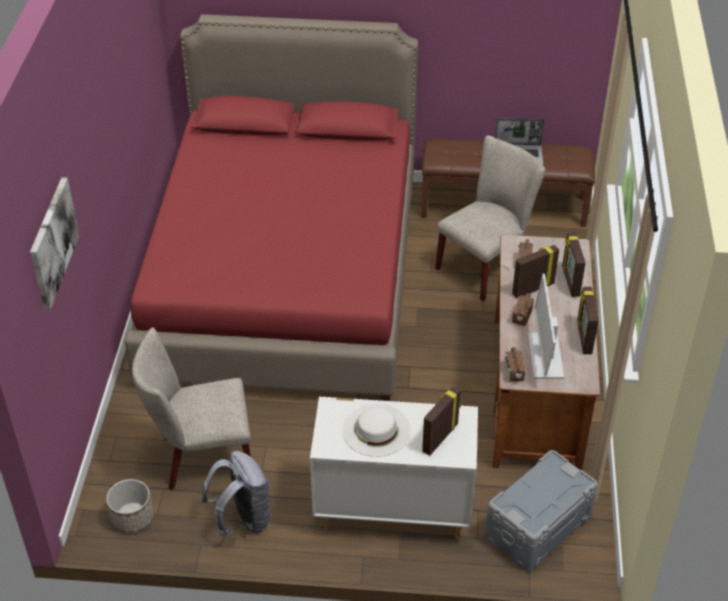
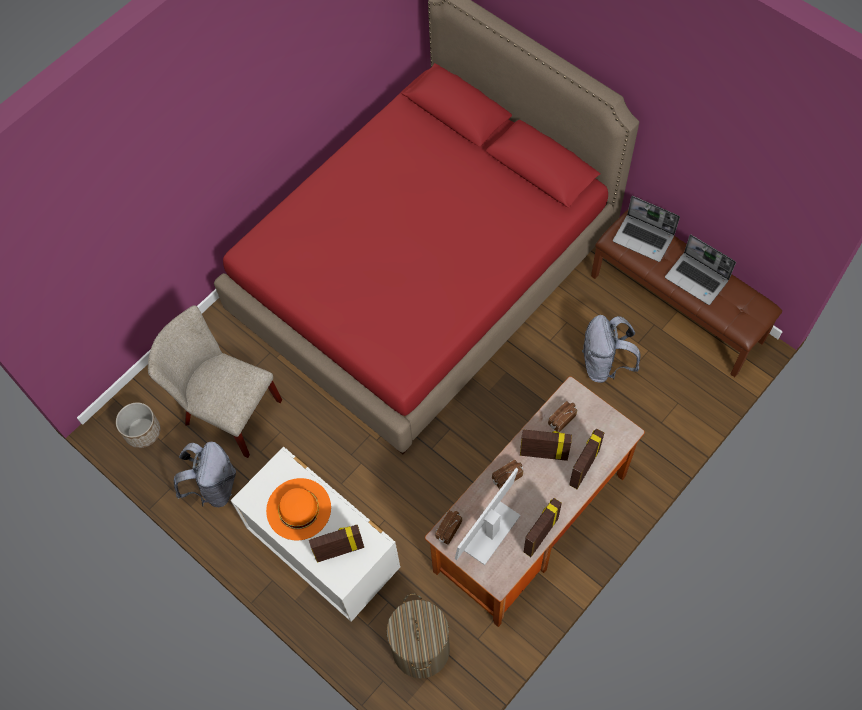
camera: 40 degrees right, 20 degrees up
picture [30,177,79,310] -> none
white hat [342,404,411,457] -> orange hat [266,478,331,541]
beige chair [435,135,545,301] -> grey backpack [582,315,641,383]
grey storage box [485,450,597,571] -> laundry basket [387,594,450,678]
none -> laptop [613,196,680,262]

